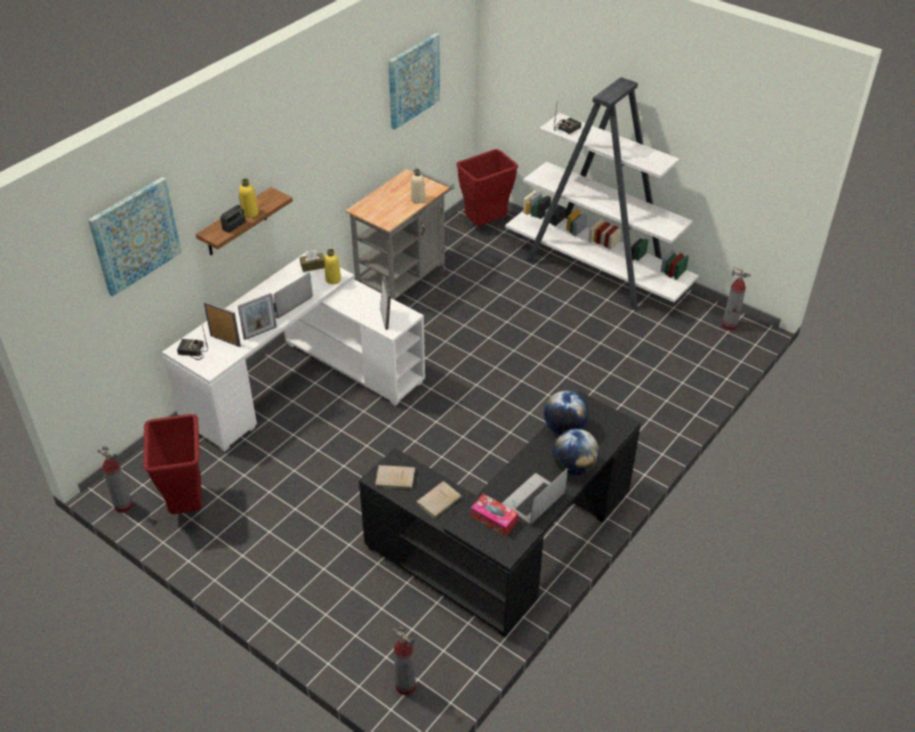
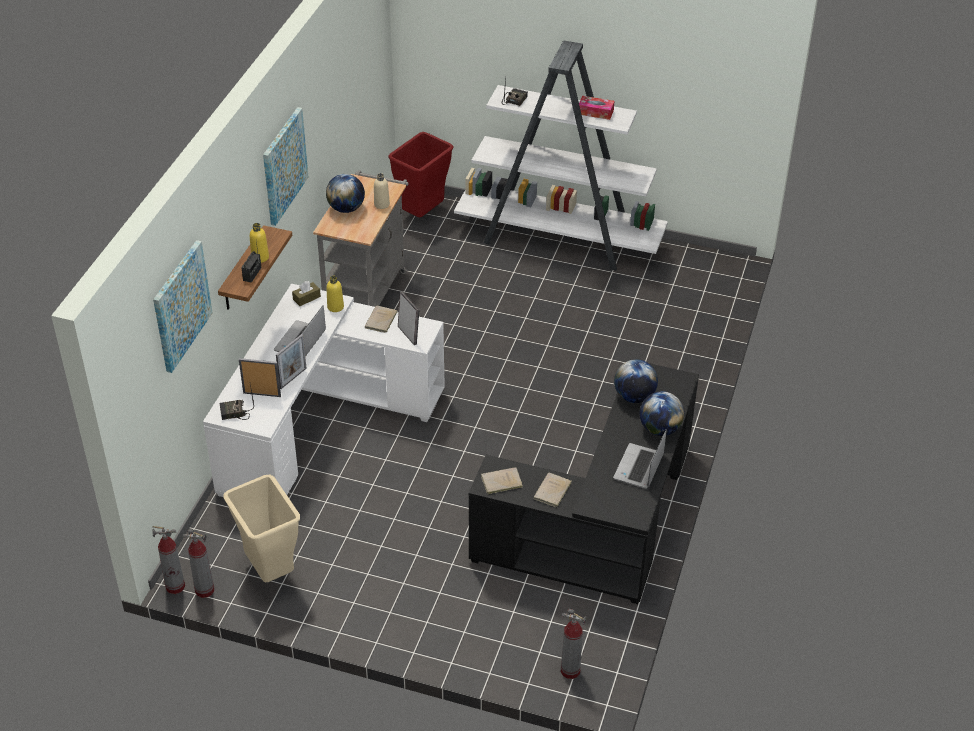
camera: 20 degrees left, 0 degrees up
red trash can [143,414,202,514] -> beige trash can [224,474,300,583]
picture [388,33,440,130] -> picture moved to [263,107,308,226]
tissue box [471,494,518,536] -> tissue box moved to [579,96,614,120]
fire extinguisher [722,267,751,331] -> fire extinguisher moved to [152,526,185,594]
none -> globe [326,174,365,213]
none -> beige book [365,306,397,333]

